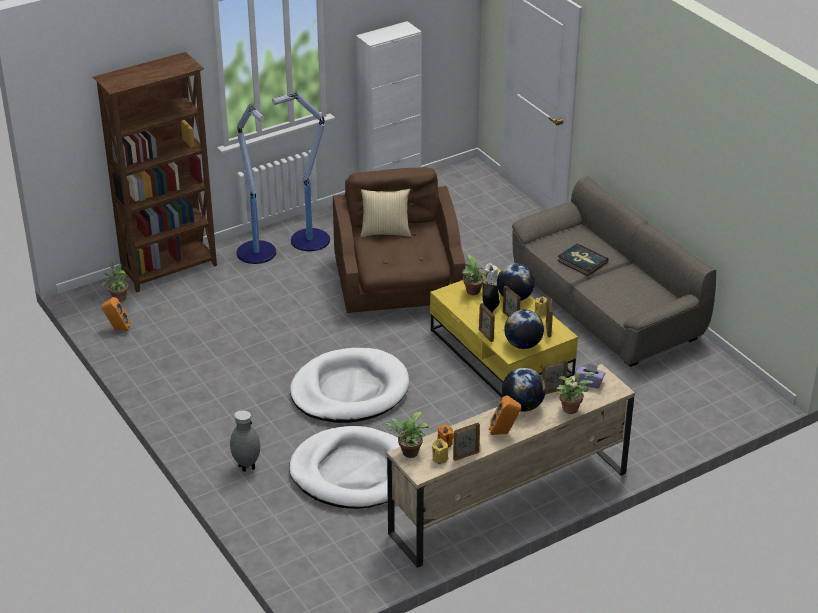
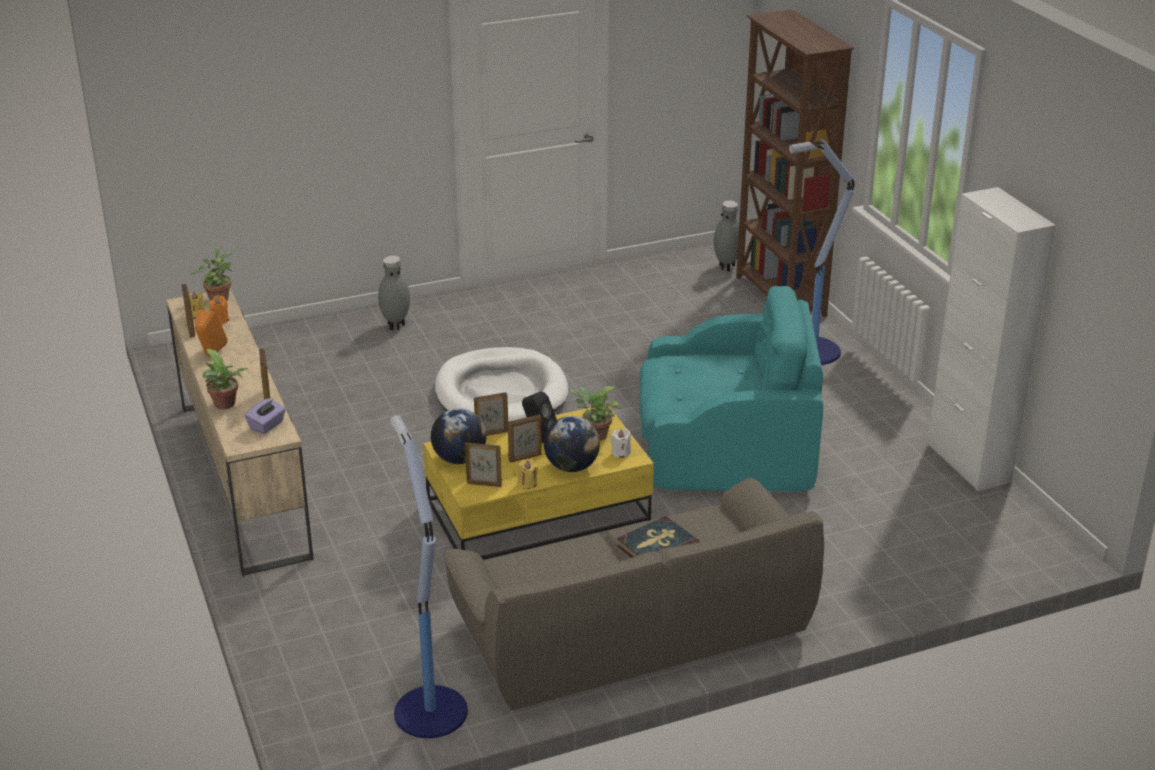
camera: 100 degrees right, 5 degrees down
potted plant [102,261,129,302] -> grey vase [714,201,739,271]
orange speaker [102,297,130,331] -> none
floor lamp [272,91,330,251] -> floor lamp moved to [390,415,468,738]
white dog bed [289,426,400,509] -> none
brown armchair [333,167,466,313] -> turquoise armchair [639,286,823,492]
pillow [361,189,411,237] -> none
globe [502,368,546,412] -> none

